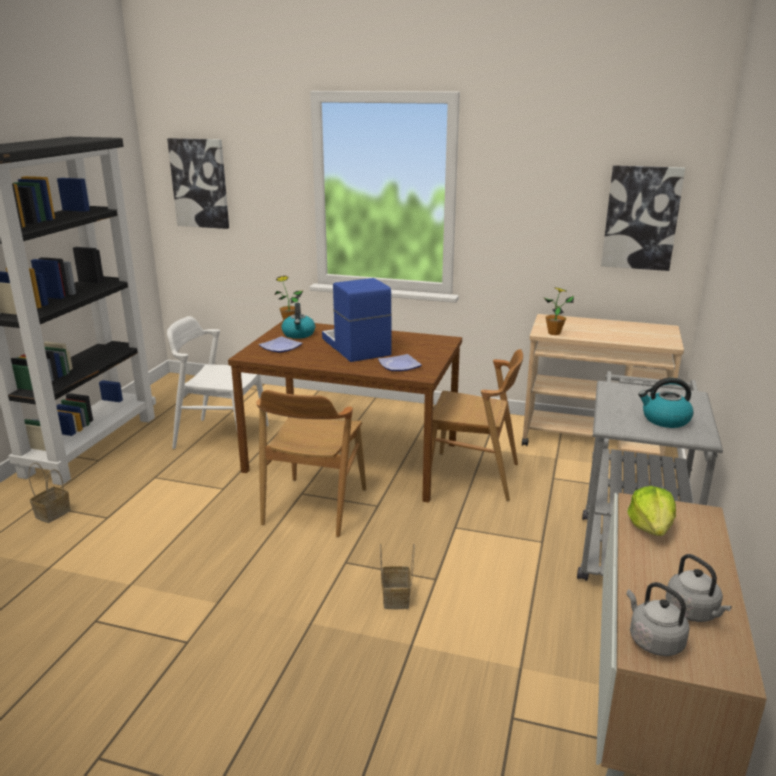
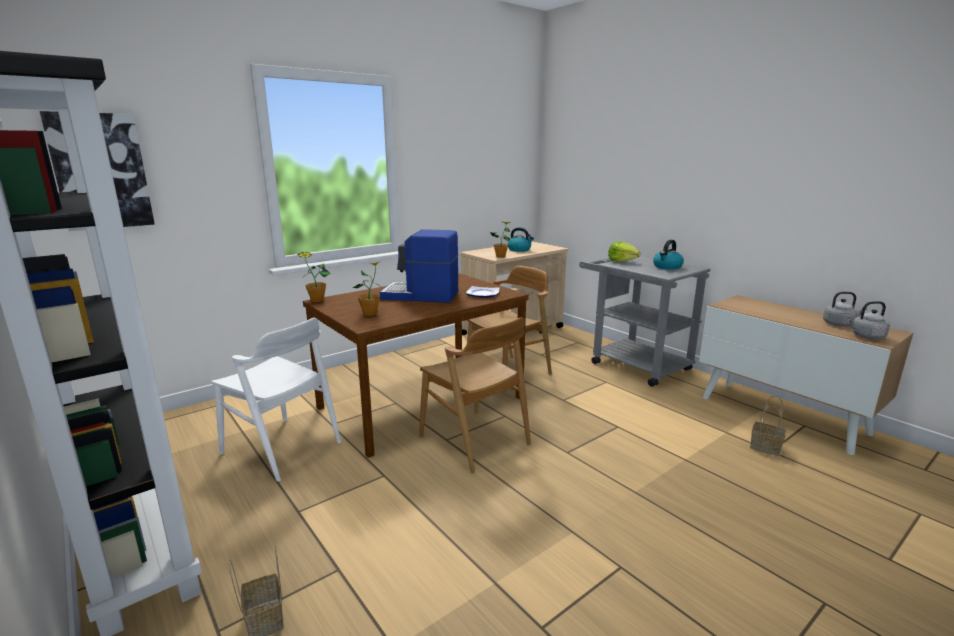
camera: 55 degrees left, 5 degrees down
white chair [167,316,269,449] -> white chair turned 105 degrees counterclockwise [211,318,341,482]
plate [259,336,303,353] -> potted plant [353,262,383,316]
kettle [281,303,315,339] -> kettle moved to [508,227,534,252]
basket [380,543,415,609] -> basket moved to [750,396,786,456]
picture [601,165,685,271] -> none
lettuce [627,486,676,536] -> lettuce moved to [608,242,641,262]

